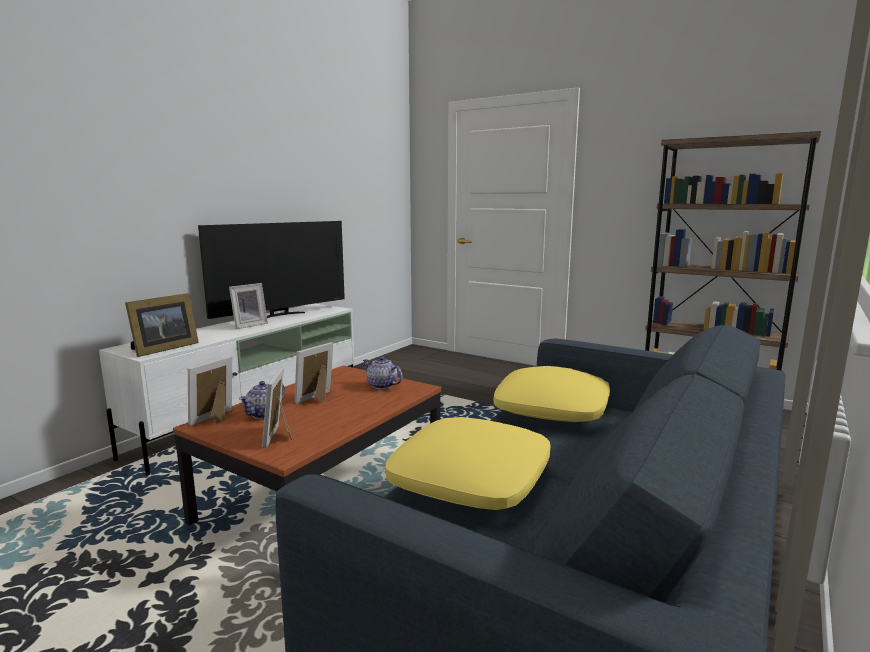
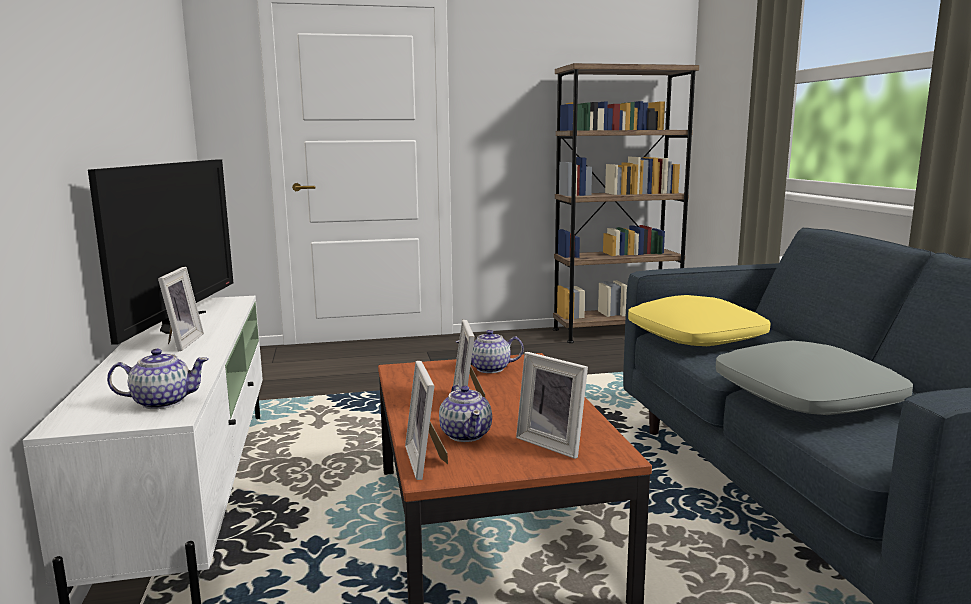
camera: 45 degrees left, 0 degrees up
picture frame [125,293,199,357] -> teapot [107,349,209,409]
yellow pillow [385,417,550,510] -> grey pillow [716,341,913,415]

